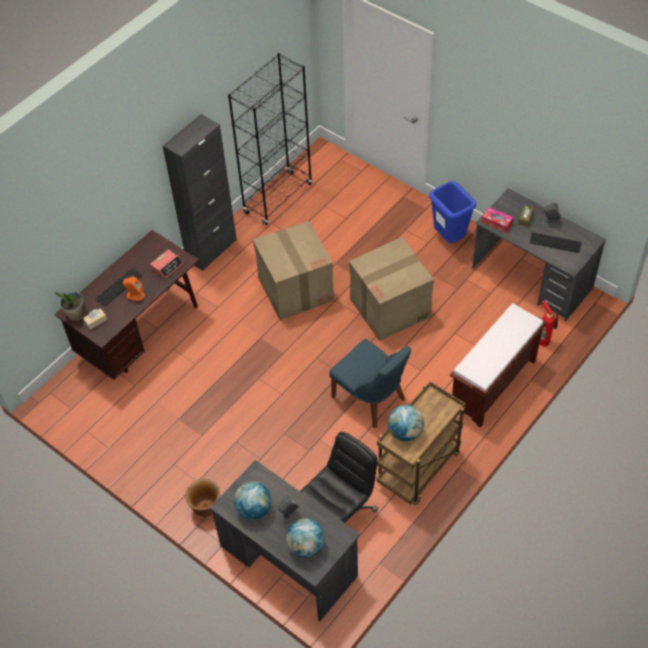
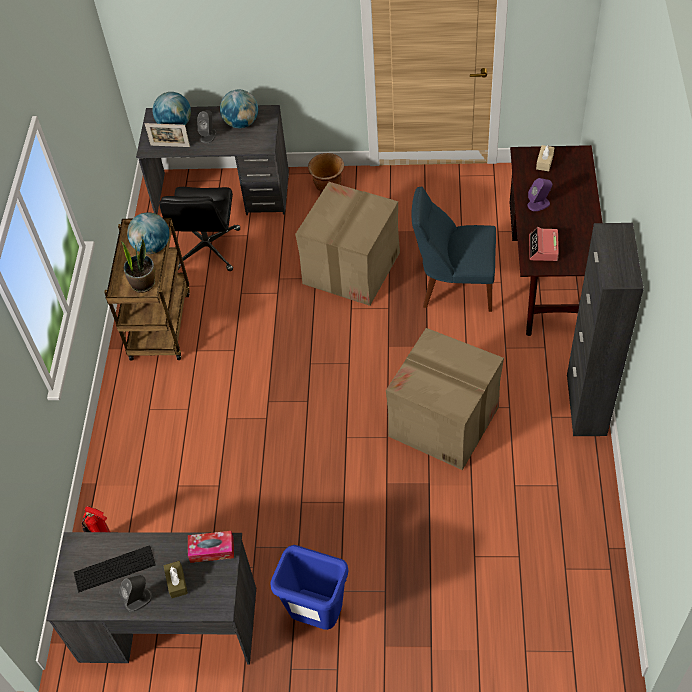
camera: 145 degrees right, 0 degrees up
potted plant [55,292,86,321] -> potted plant moved to [121,238,155,293]
keyboard [95,268,142,306] -> none
orange speaker [123,276,145,301] -> purple speaker [527,178,552,211]
black bookcase [228,53,312,225] -> none
blue chair [330,339,411,428] -> blue chair moved to [412,186,496,312]
cardboard box [349,237,434,341] -> cardboard box moved to [295,182,400,306]
brown bench [450,303,547,428] -> none
none -> picture frame [145,123,190,147]

